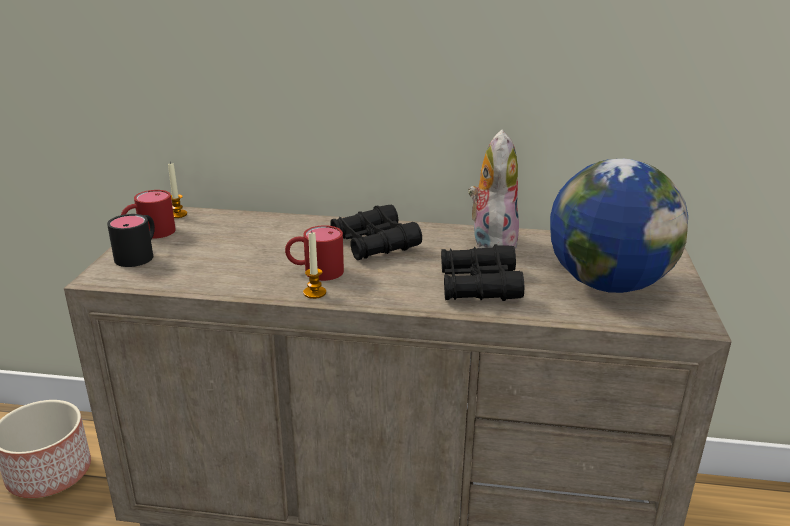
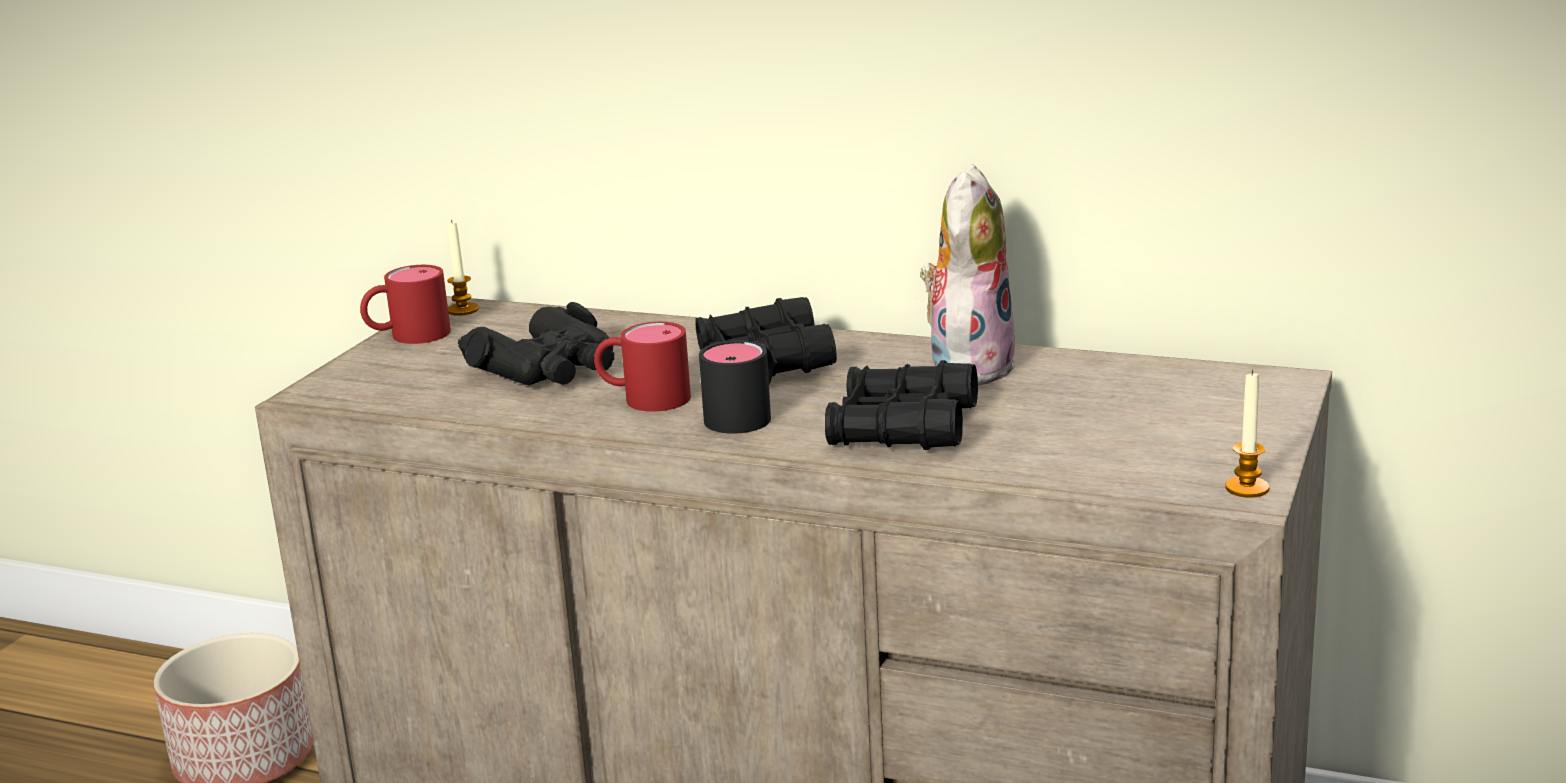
camera: 15 degrees right, 5 degrees down
black mug [107,214,155,267] -> black mug moved to [699,340,774,434]
candle [303,232,326,299] -> candle moved to [1225,370,1269,498]
globe [550,159,688,293] -> none
none -> black binoculars [458,302,614,386]

